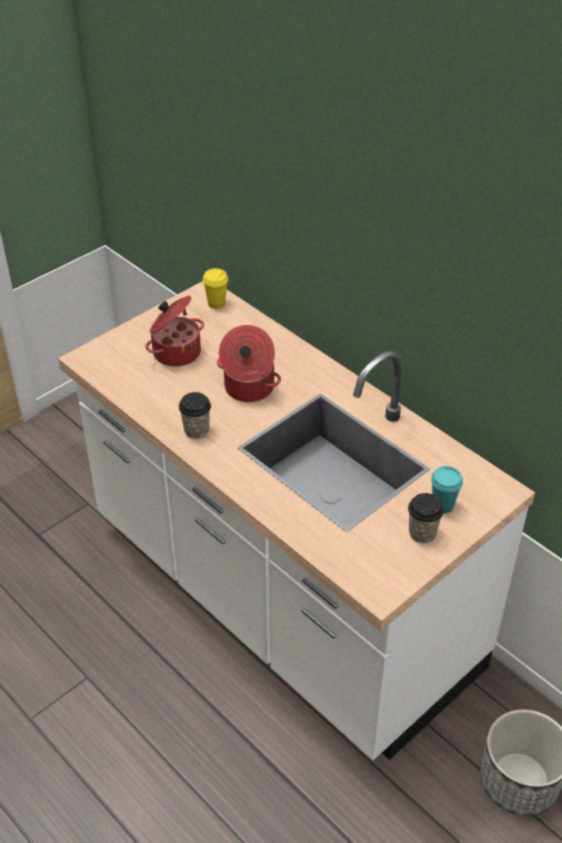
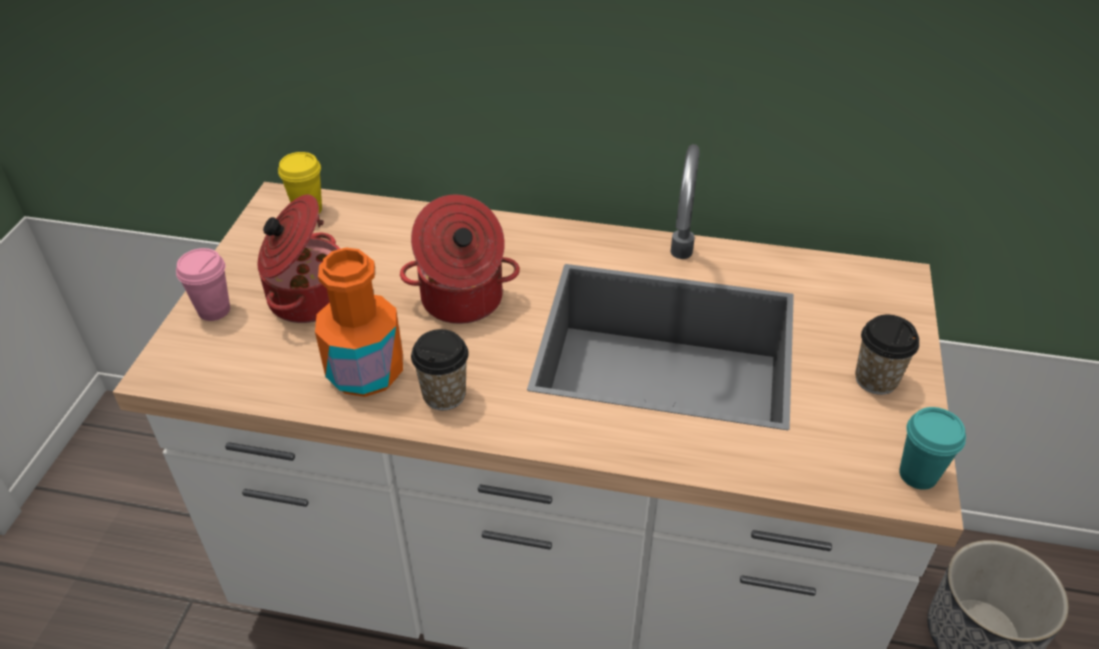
camera: 35 degrees left, 0 degrees up
turquoise cup [431,466,463,513] -> turquoise cup moved to [899,407,966,490]
none -> pink cup [176,248,230,321]
none -> orange bottle [315,247,403,397]

